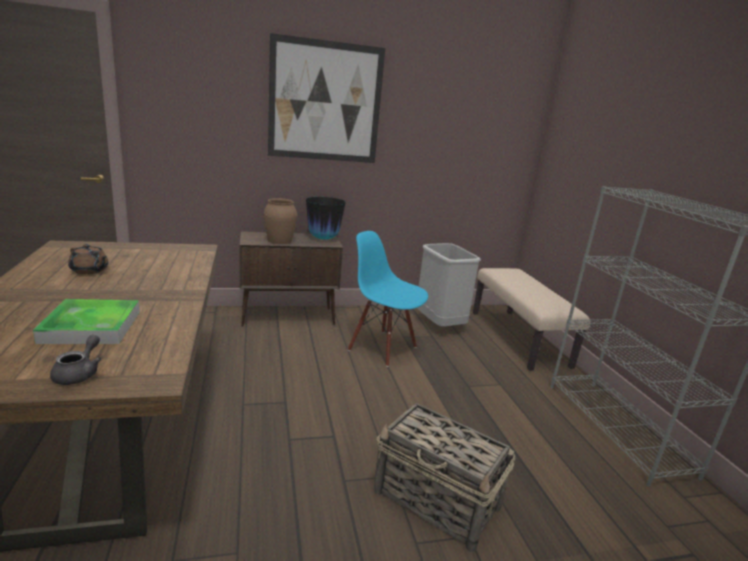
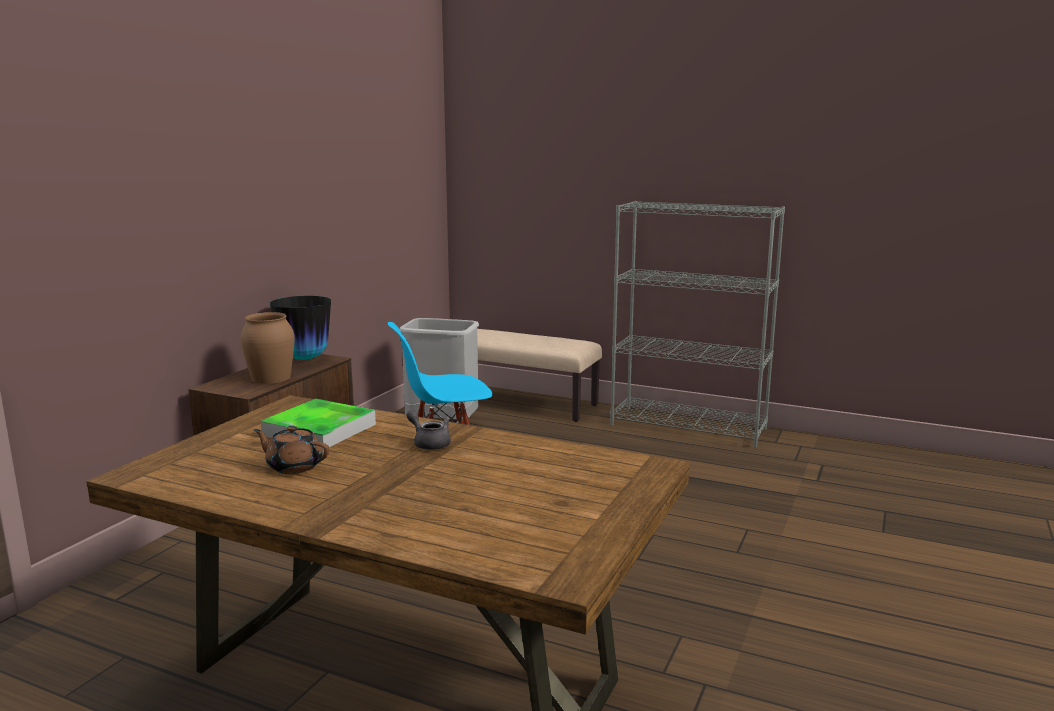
camera: 50 degrees left, 5 degrees down
tray [33,299,140,344] -> tray moved to [261,399,376,450]
grey teapot [50,335,102,385] -> grey teapot moved to [407,410,451,450]
brown teapot [68,244,109,274] -> brown teapot turned 135 degrees counterclockwise [254,426,329,474]
picture [268,33,385,163] -> none
basket [373,403,516,552] -> none

